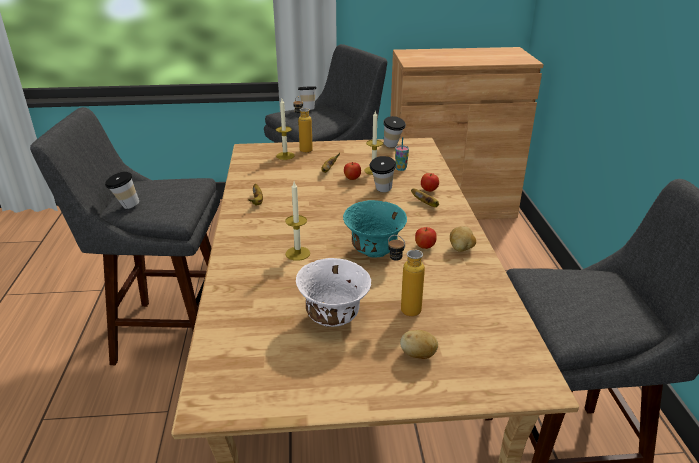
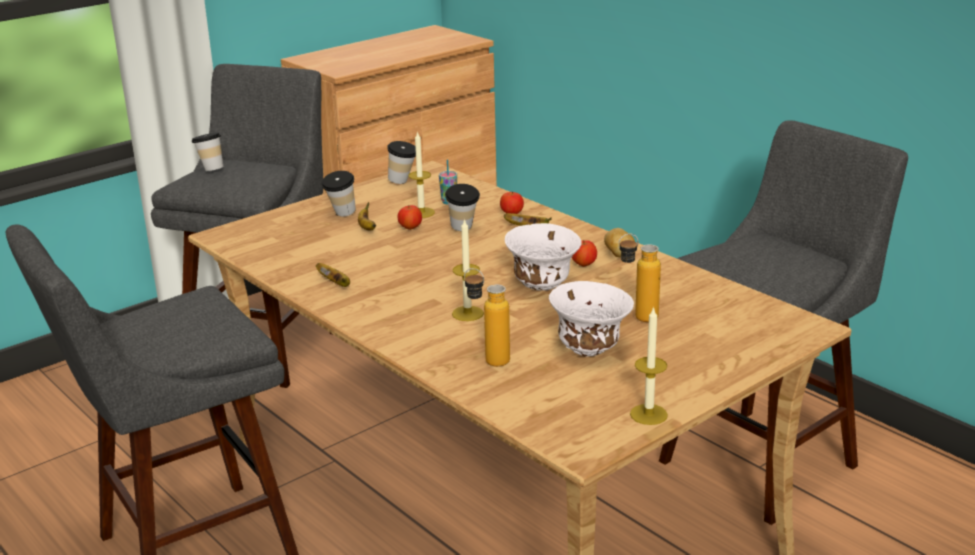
camera: 35 degrees left, 5 degrees down
cup [105,172,139,209] -> cup moved to [321,171,356,216]
candle [276,99,295,160] -> candle moved to [630,306,668,425]
bottle [293,96,313,153] -> bottle moved to [464,268,510,367]
turquoise bowl [343,200,407,258] -> white bowl [505,223,582,291]
potato [400,330,438,359] -> none

